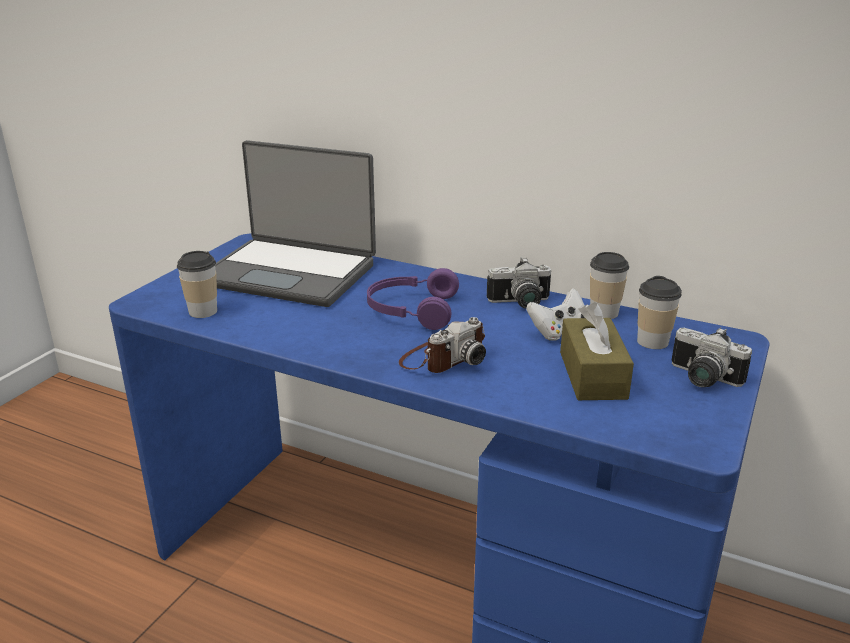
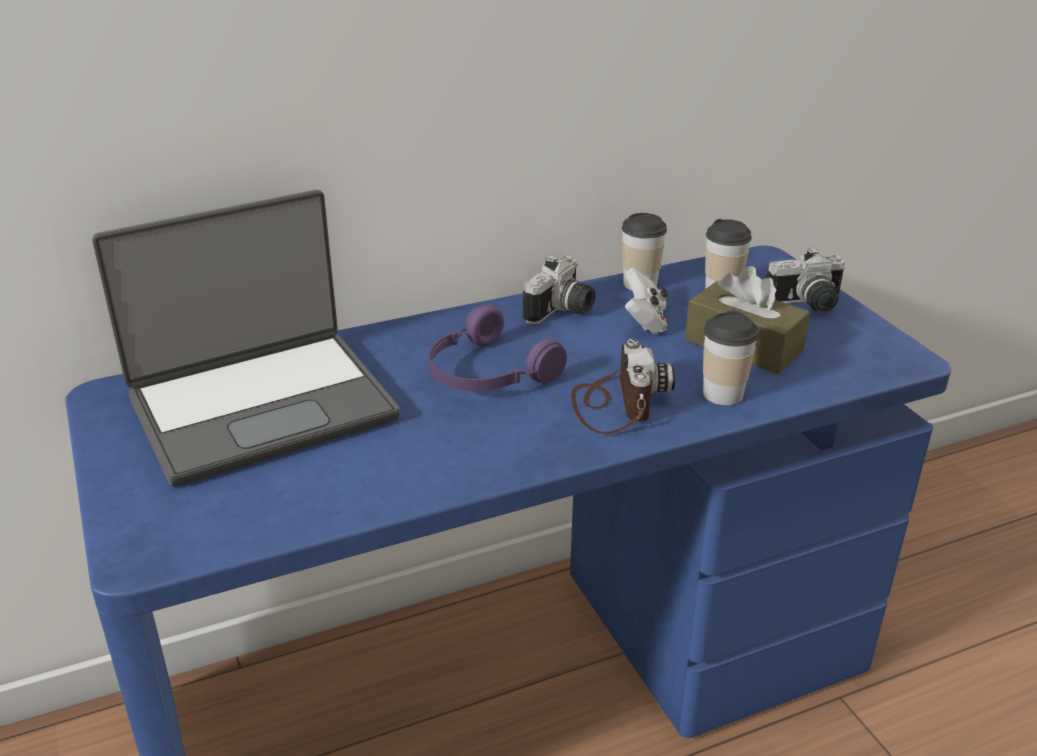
camera: 50 degrees left, 5 degrees up
cup [177,251,217,318] -> cup moved to [703,310,759,405]

